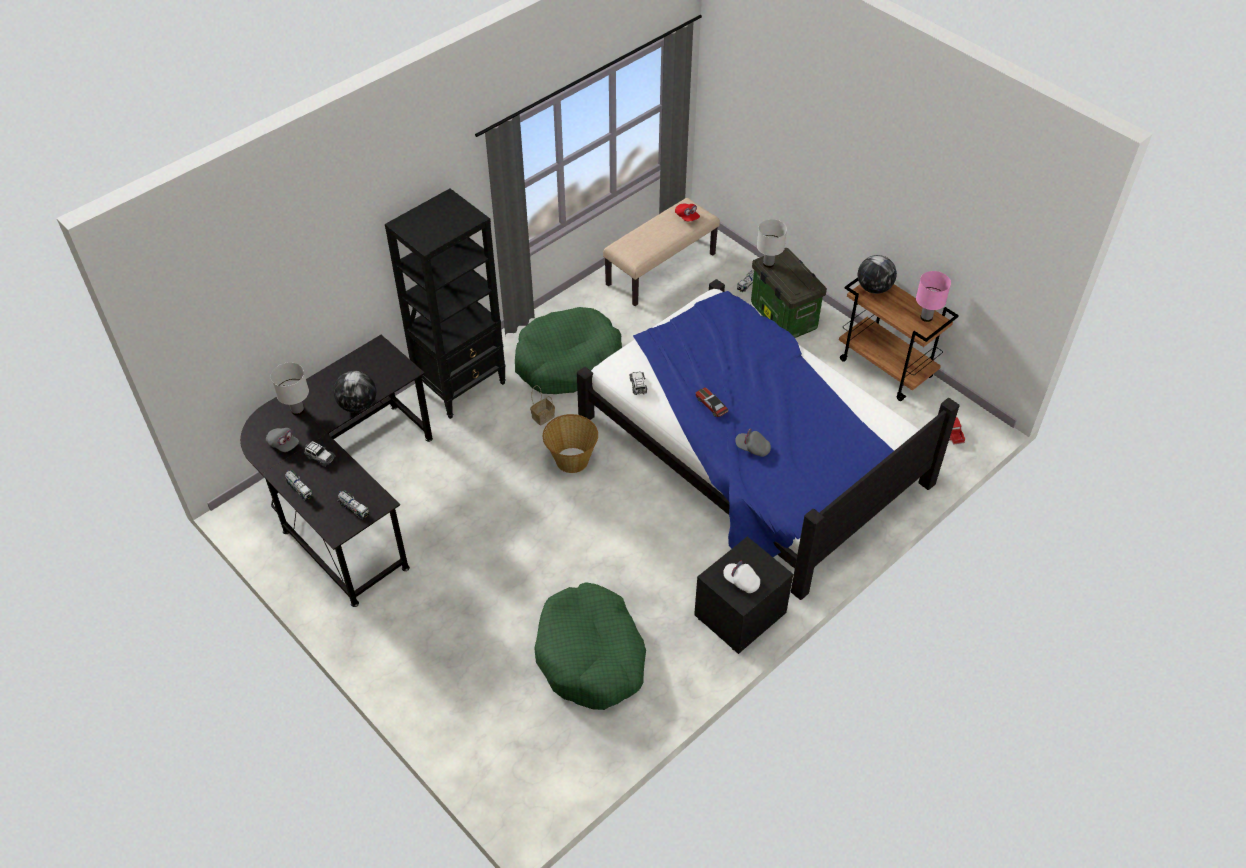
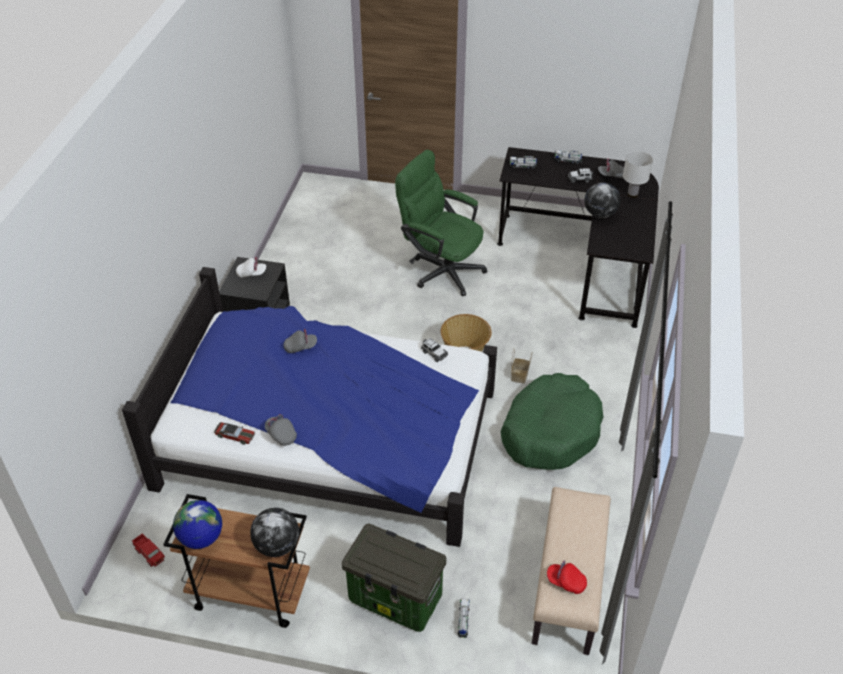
camera: 145 degrees right, 5 degrees down
black bookcase [385,188,506,419] -> none
green dog bed [534,582,646,710] -> none
toy car [696,387,729,417] -> toy car moved to [214,422,255,445]
white table lamp [757,219,787,268] -> none
pink table lamp [916,271,951,322] -> globe [173,500,222,549]
none -> grey cap [265,414,297,446]
none -> green office chair [395,150,487,296]

